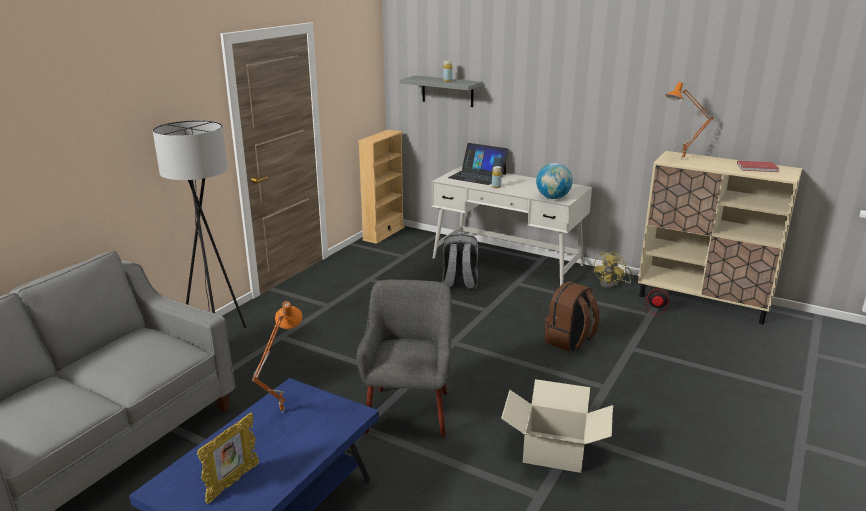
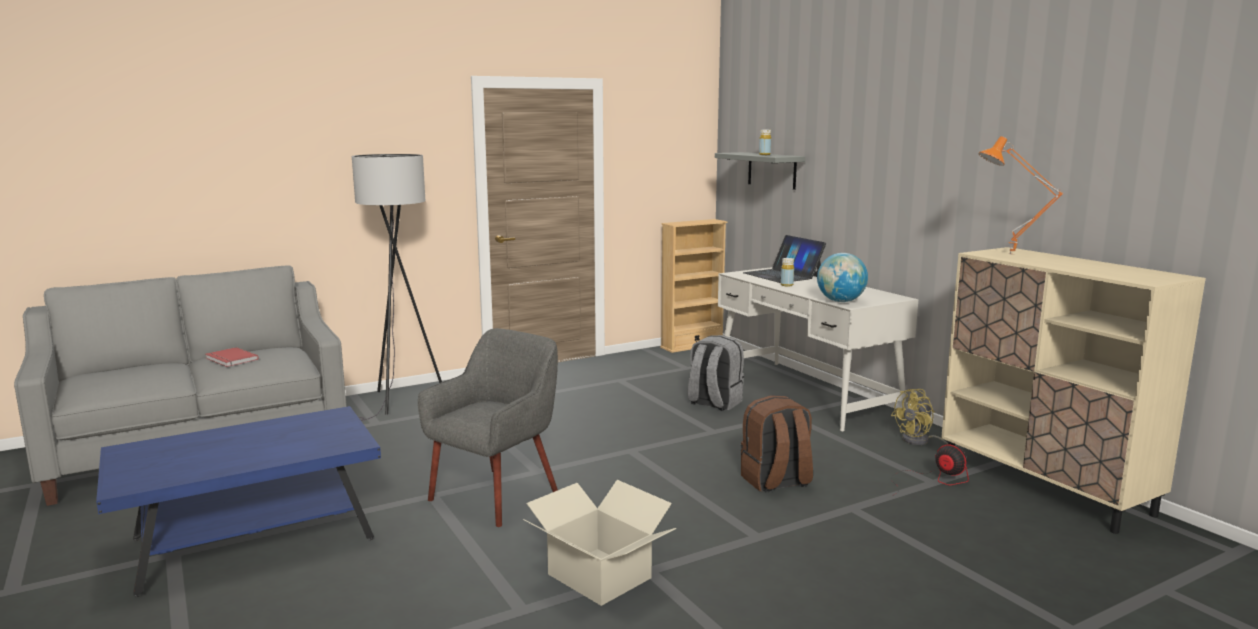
camera: 30 degrees right, 10 degrees down
picture frame [197,413,259,504] -> none
orange table lamp [252,301,303,412] -> none
red book [737,161,779,172] -> red book moved to [206,347,259,367]

